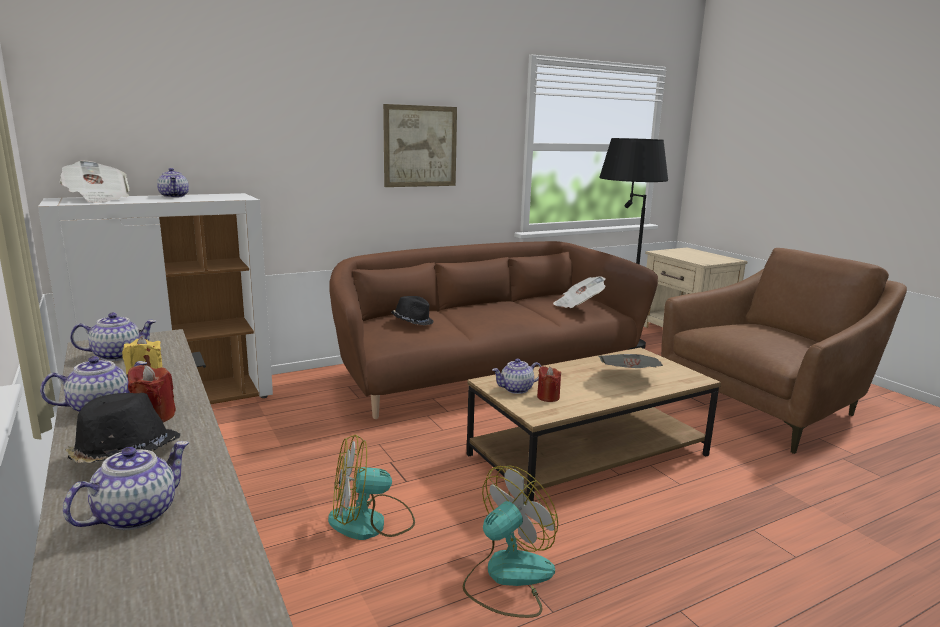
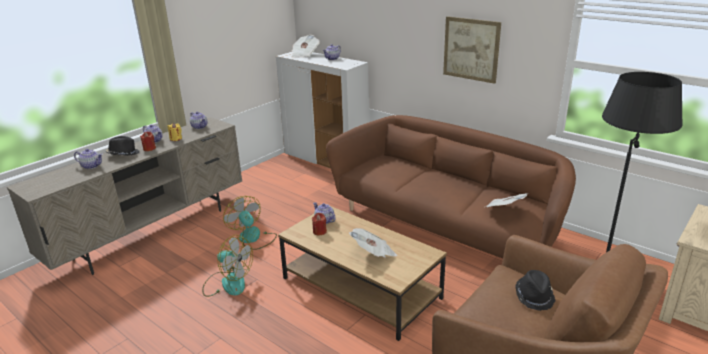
camera: 70 degrees right, 10 degrees up
black hat [391,296,434,325] -> black hat moved to [516,270,556,311]

